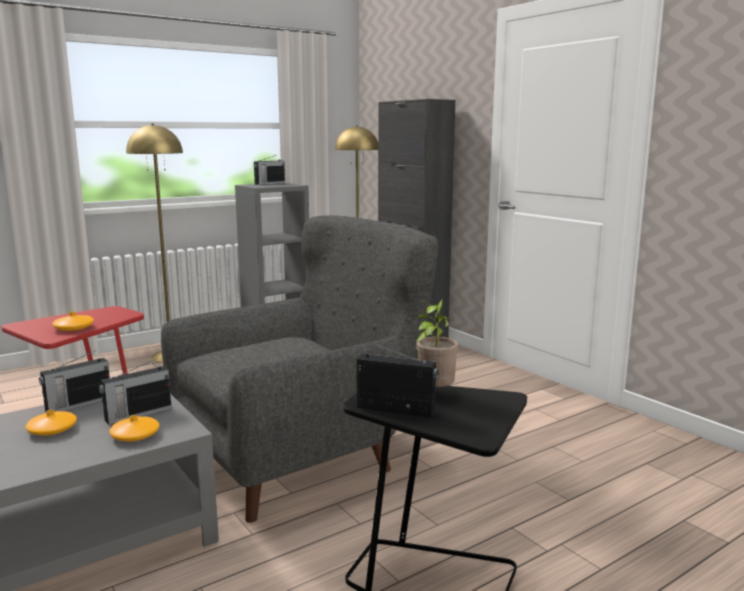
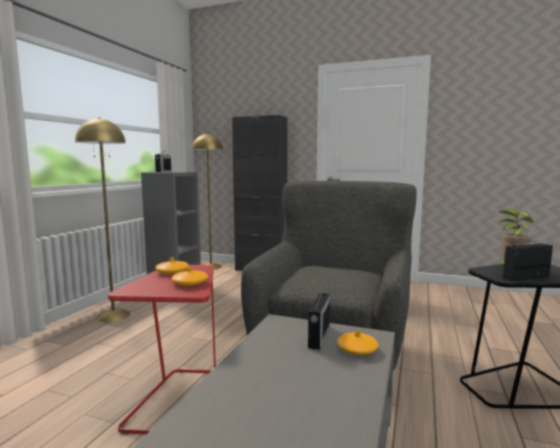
camera: 35 degrees left, 5 degrees down
orange vase [26,410,77,436] -> orange vase moved to [155,258,189,274]
radio [39,350,110,412] -> none

